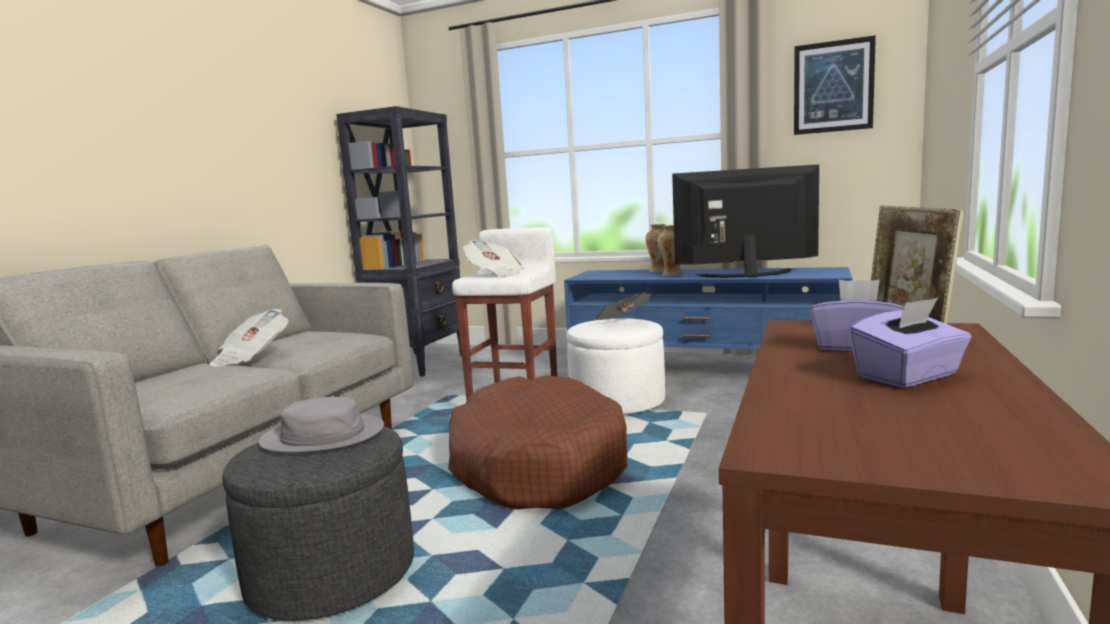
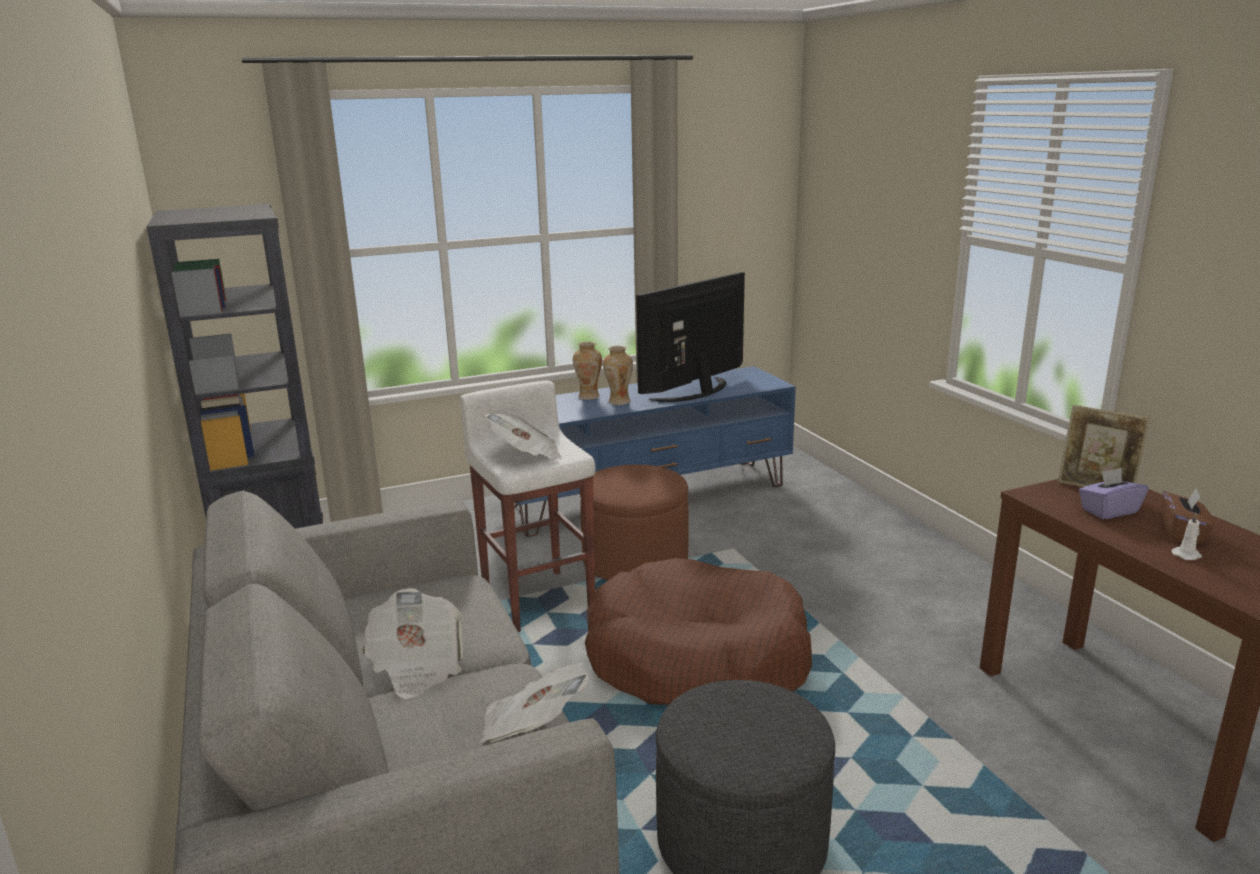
camera: 45 degrees left, 10 degrees up
grey hat [258,397,384,453] -> none
white ottoman [566,318,665,414] -> brown ottoman [580,464,689,580]
newspaper [594,292,651,320] -> newspaper moved to [479,663,589,744]
picture [794,35,876,135] -> none
purple tissue box [849,298,972,388] -> brown tissue box [1161,488,1214,544]
none -> white candle [1172,513,1202,560]

